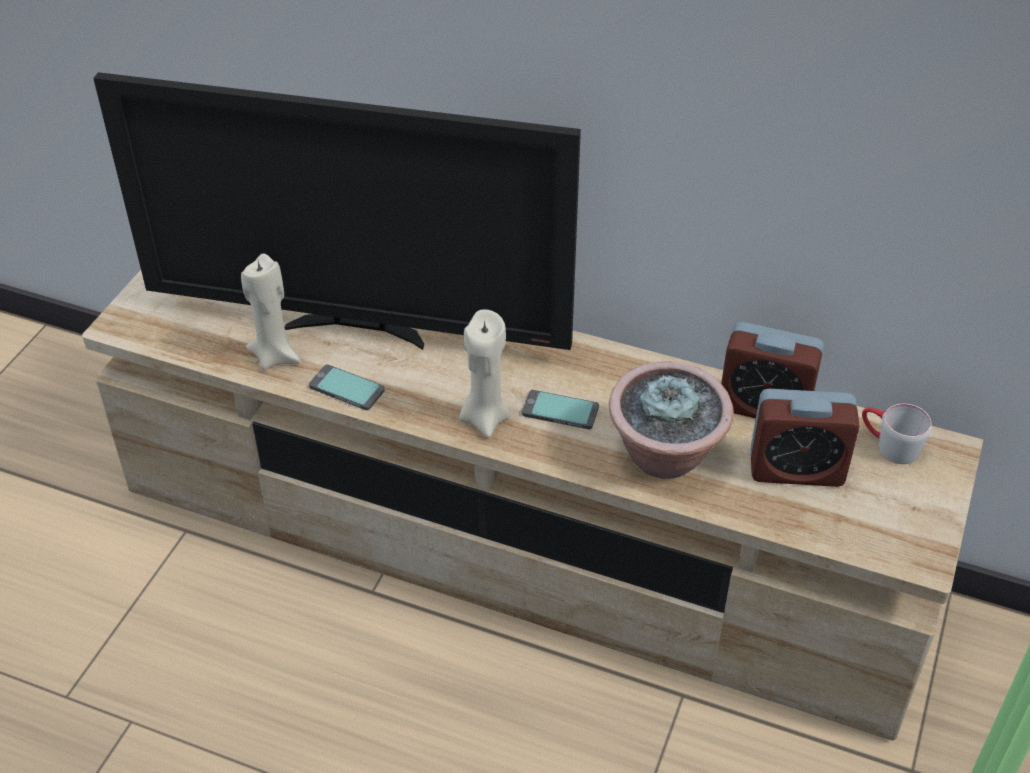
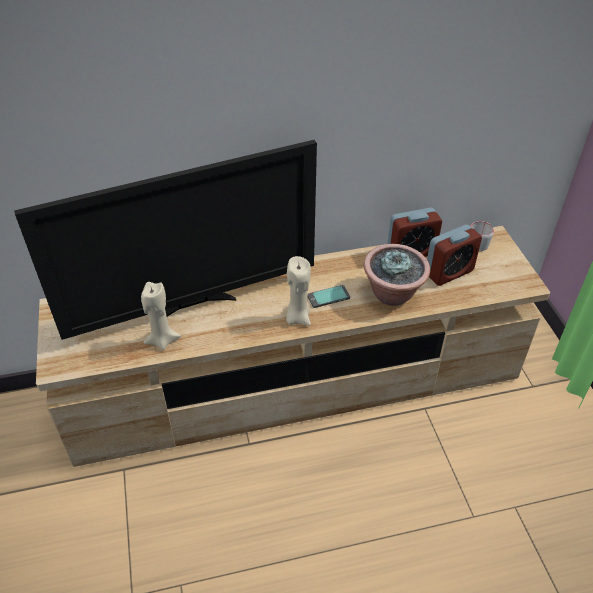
camera: 35 degrees left, 0 degrees up
phone [309,364,385,410] -> none

